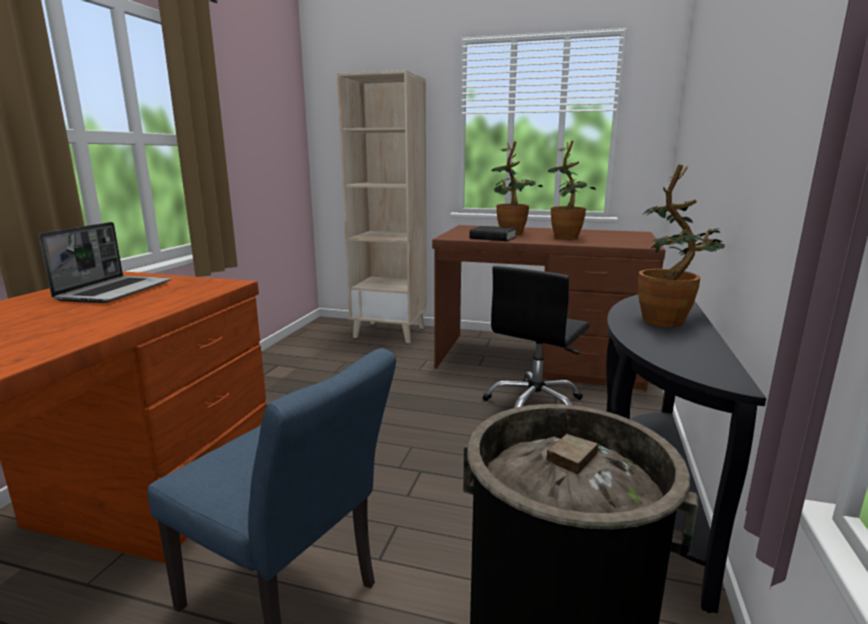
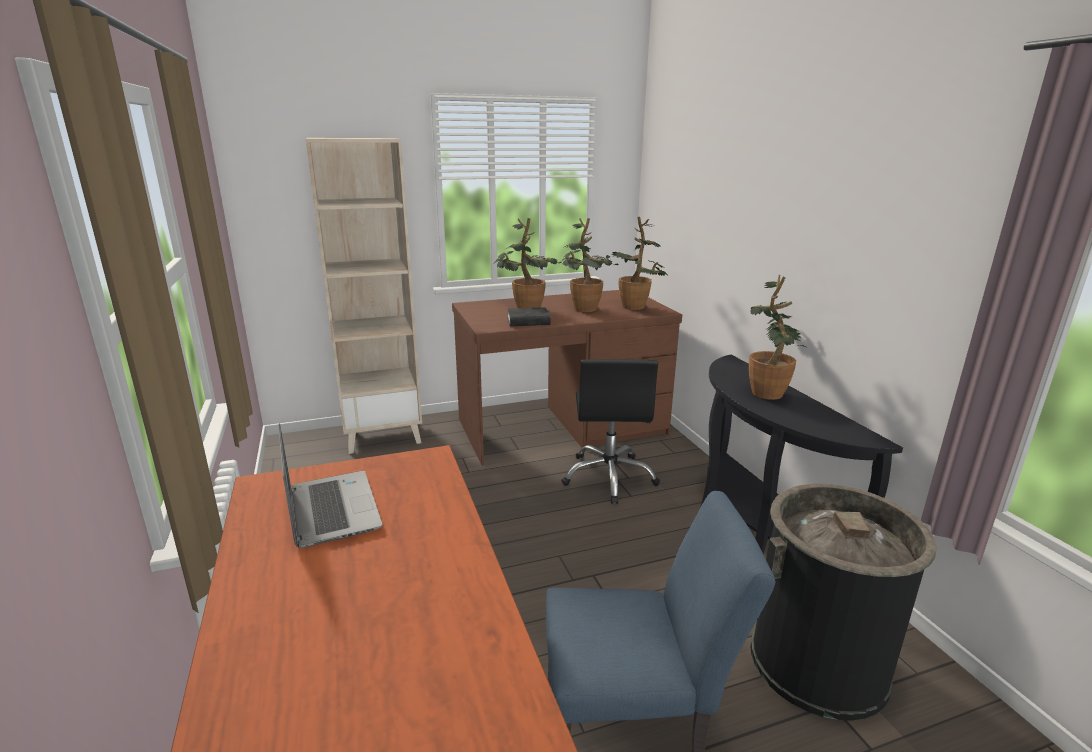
camera: 35 degrees left, 5 degrees up
none -> potted plant [606,217,668,310]

